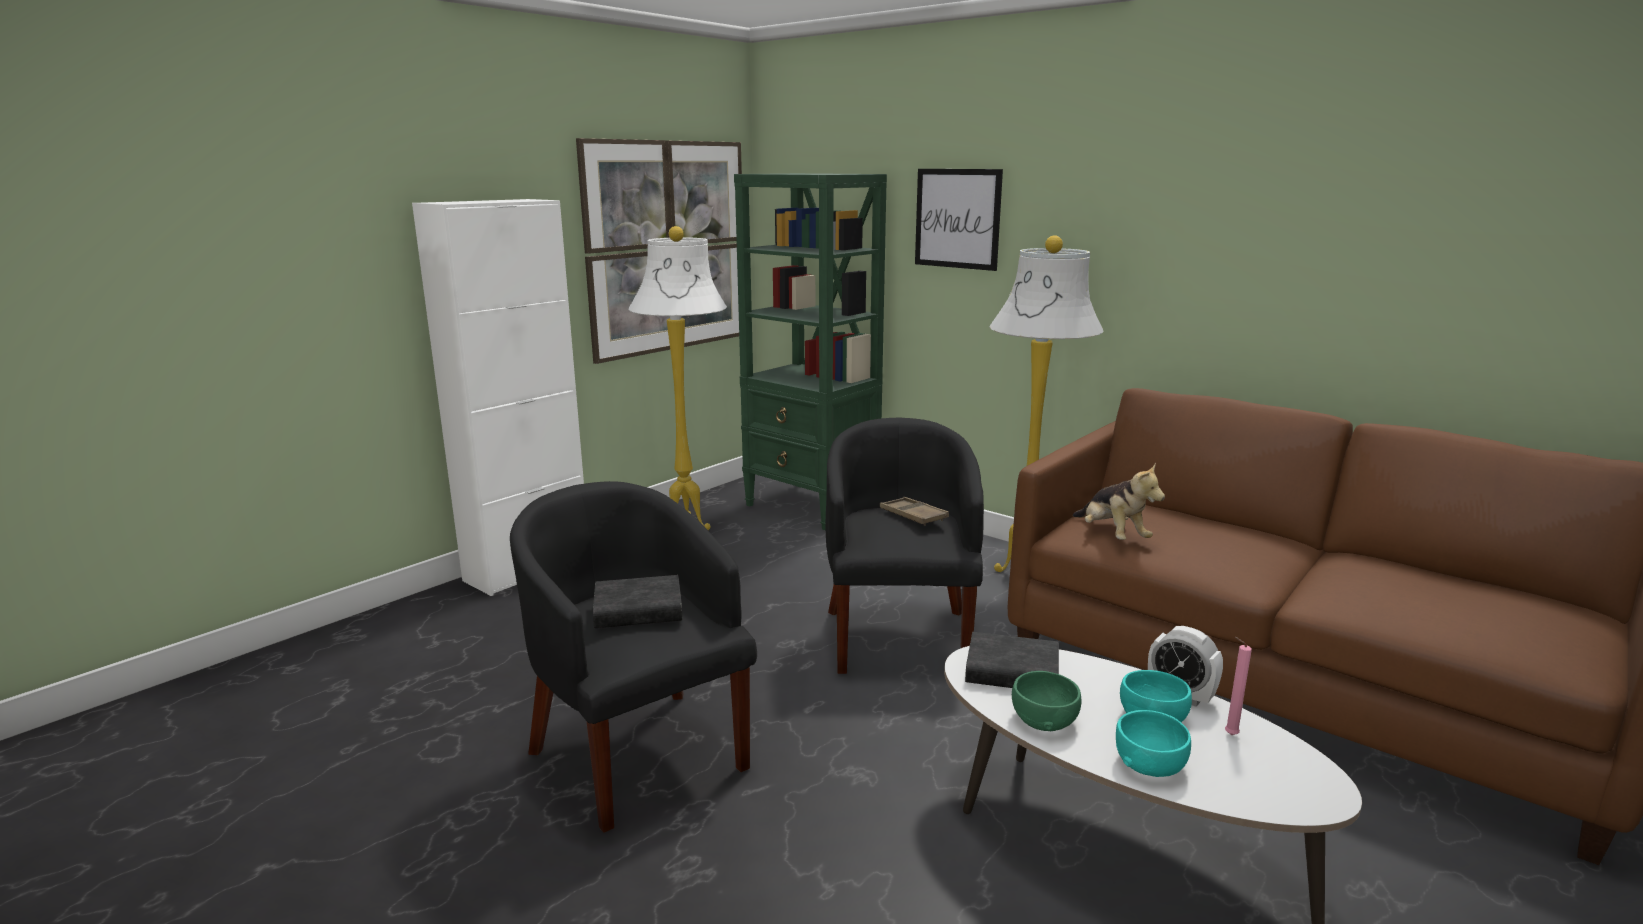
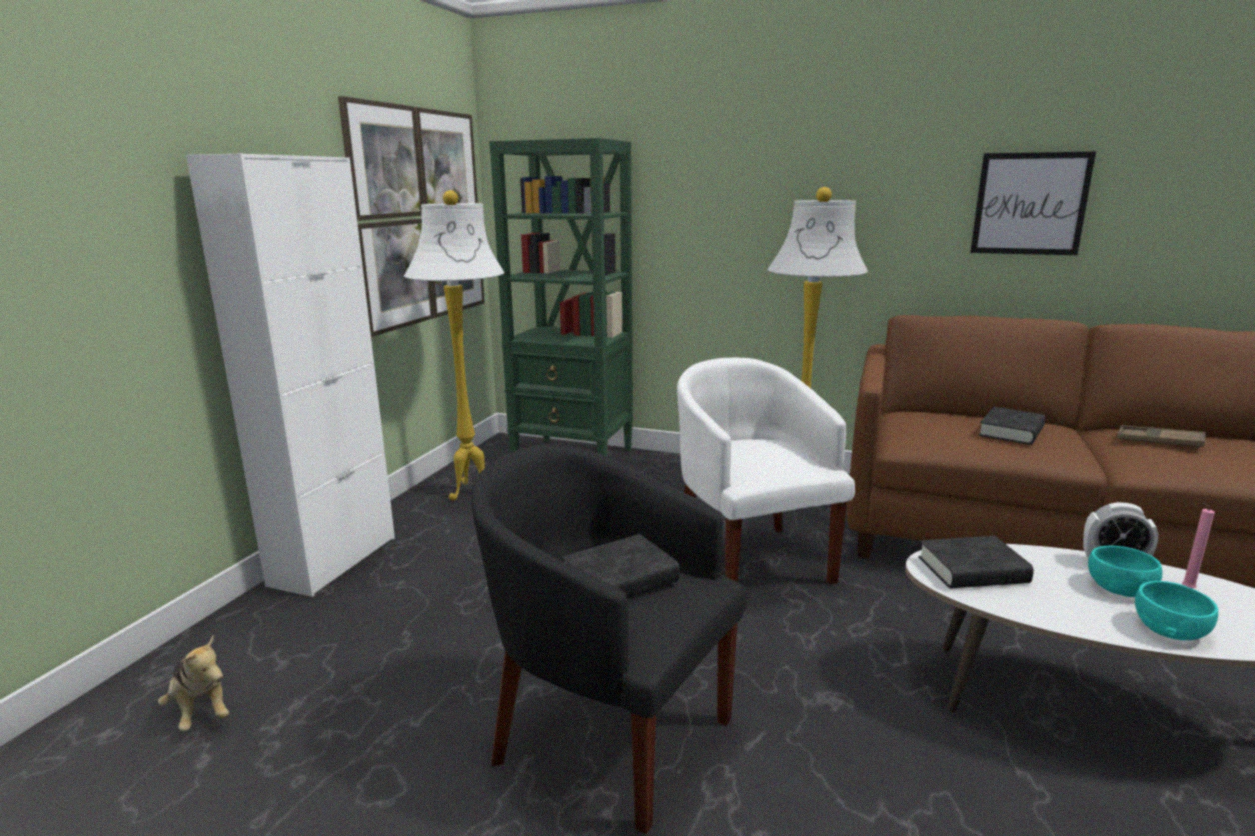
camera: 20 degrees left, 0 degrees up
black armchair [826,418,984,674] -> white armchair [677,358,855,585]
brown tray [880,497,949,526] -> brown tray moved to [1117,425,1206,448]
picture [915,169,1003,271] -> picture moved to [970,152,1096,255]
green bowl [1012,671,1081,731] -> none
plush toy [1073,462,1165,540] -> plush toy moved to [158,636,229,731]
none -> black book [979,407,1045,445]

